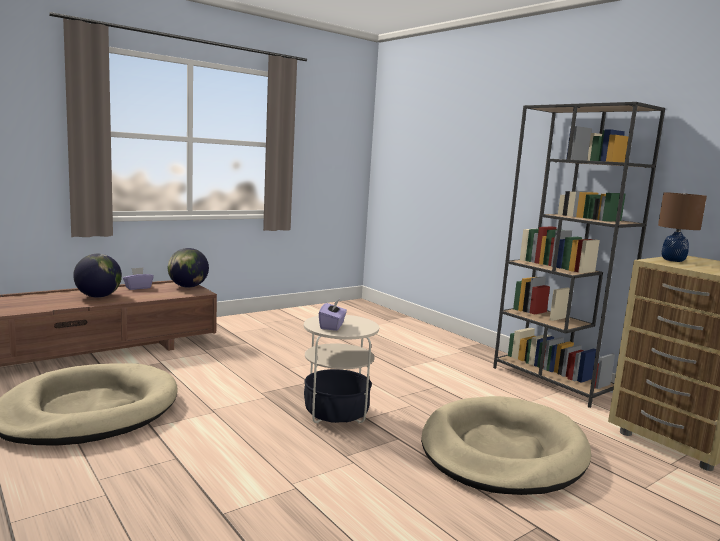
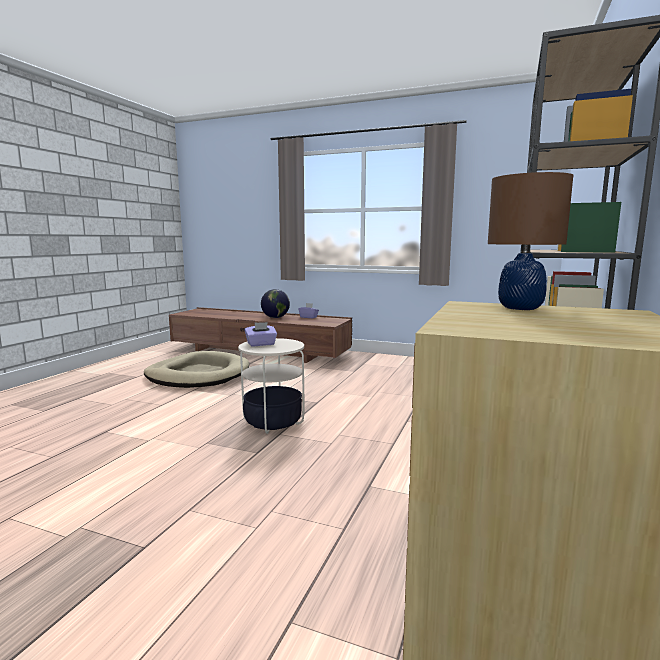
camera: 60 degrees right, 0 degrees up
globe [168,248,209,288] -> none
beige dog bed [421,396,591,495] -> none

